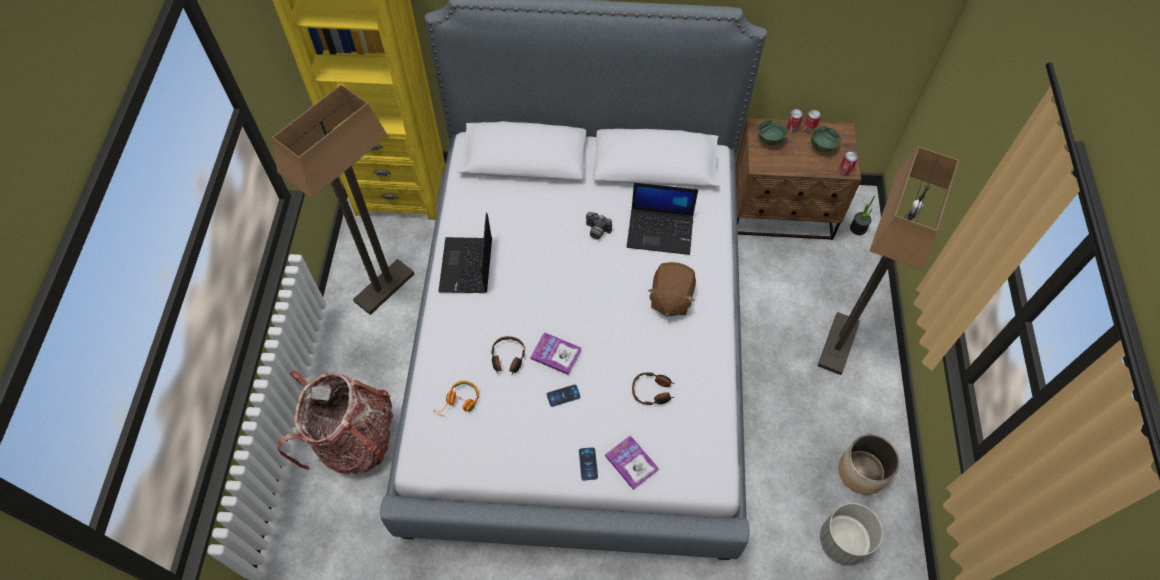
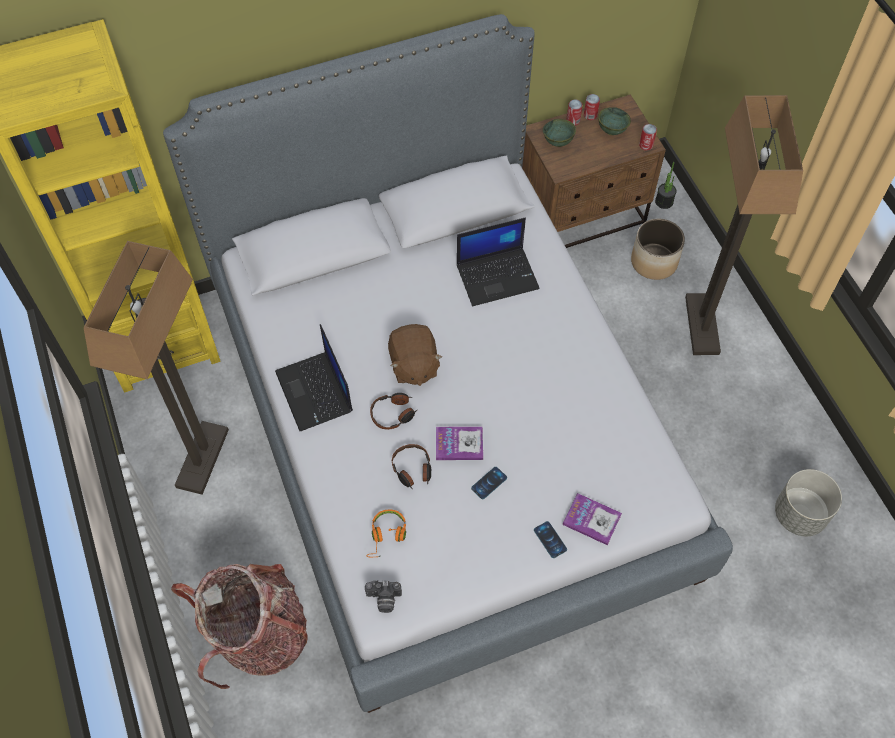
camera: 25 degrees left, 0 degrees up
camera [586,212,612,240] -> camera moved to [365,580,402,613]
headphones [632,372,674,405] -> headphones moved to [370,393,417,430]
brown plush toy [648,262,696,317] -> brown plush toy moved to [388,324,442,386]
planter [839,434,900,495] -> planter moved to [631,219,685,280]

